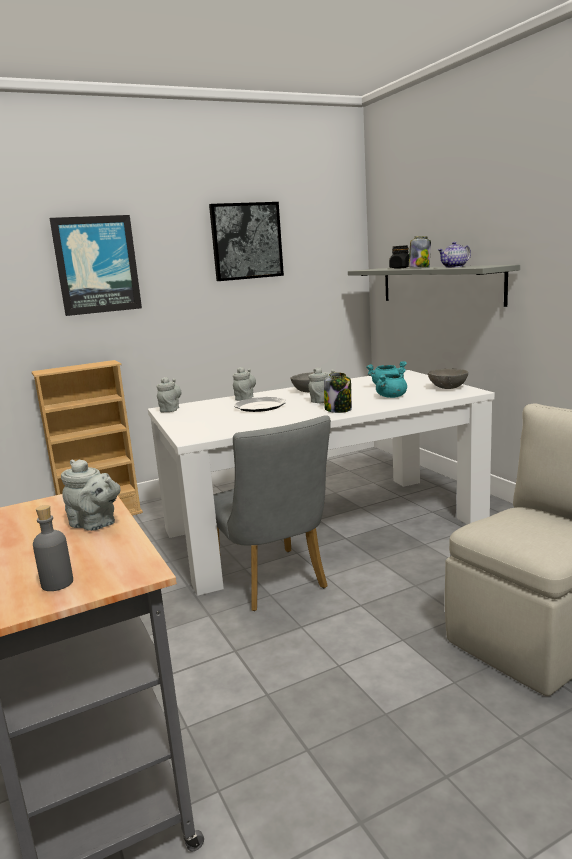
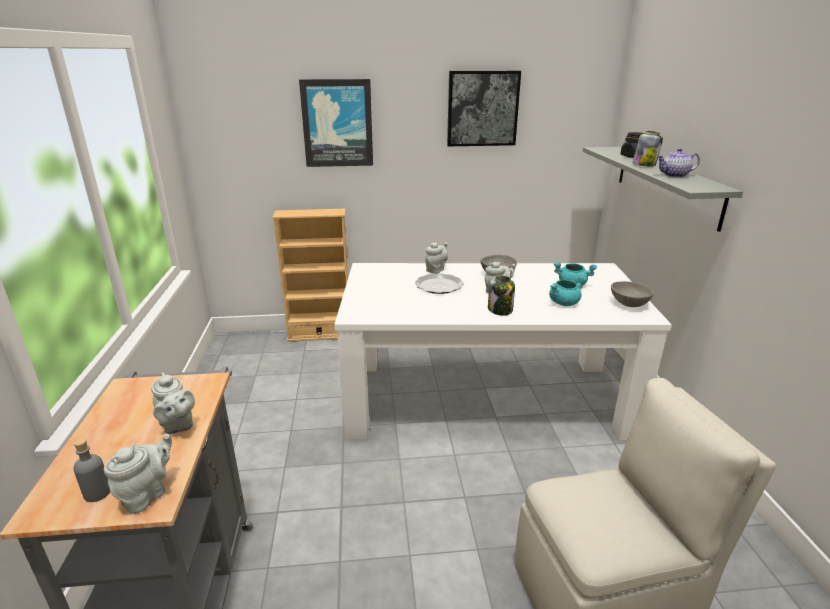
camera: 20 degrees right, 10 degrees up
grey teapot [156,377,182,412] -> grey teapot moved to [104,434,172,514]
grey chair [213,415,331,611] -> none

